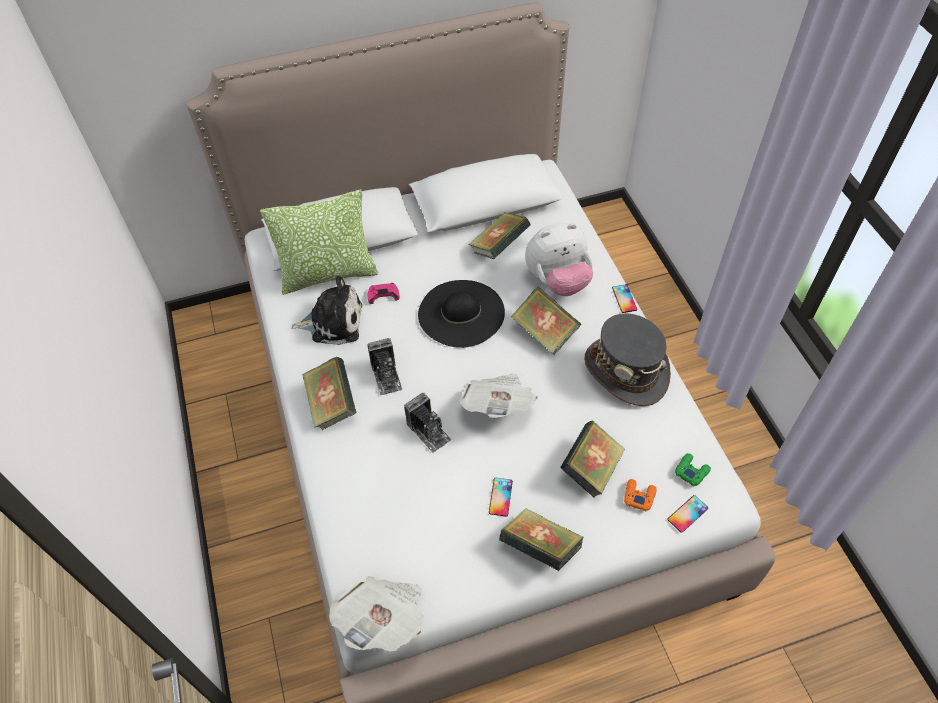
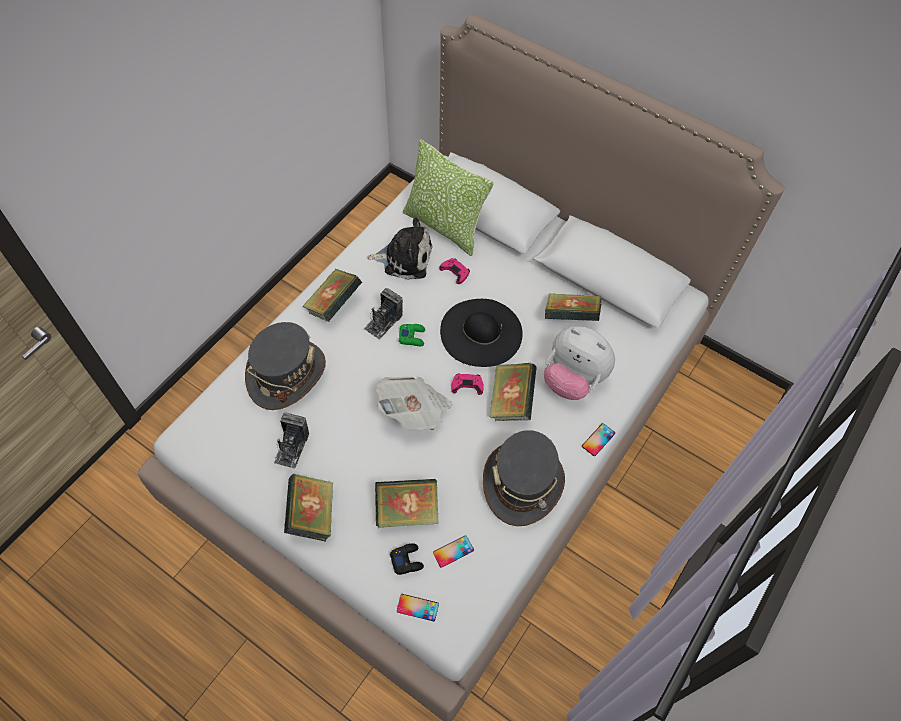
camera: 50 degrees right, 5 degrees up
plush toy [291,276,362,345] -> plush toy turned 45 degrees counterclockwise [367,217,432,280]
newspaper [329,576,424,652] -> none
camera [404,393,451,453] -> camera moved to [274,413,309,468]
phone [489,478,513,517] -> phone moved to [433,535,474,568]
orange game controller [624,479,657,511] -> black game controller [390,543,424,575]
green game controller [675,453,711,486] -> green game controller moved to [399,324,425,346]
none -> grey hat [245,322,326,410]
none -> pink game controller [451,373,484,395]

